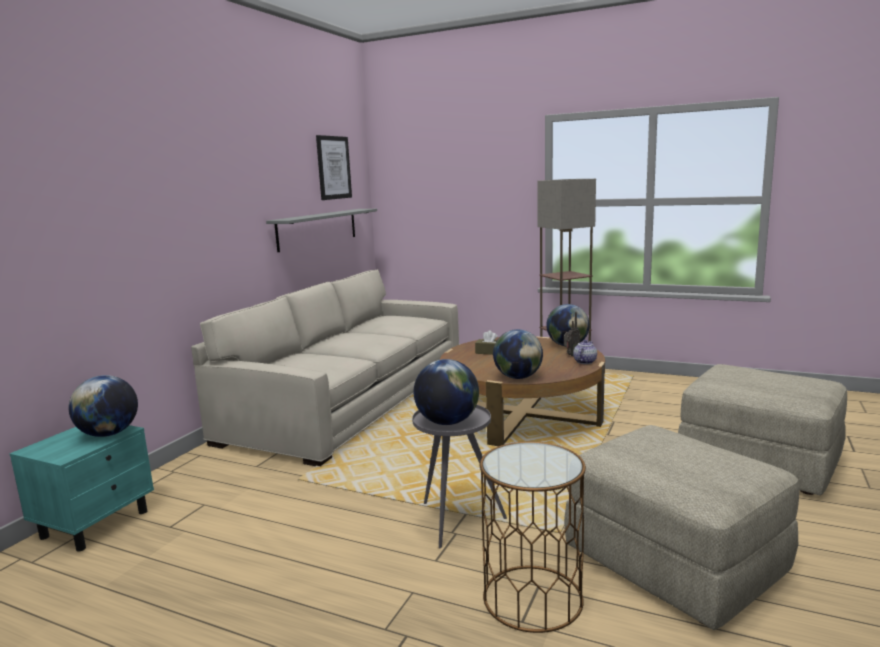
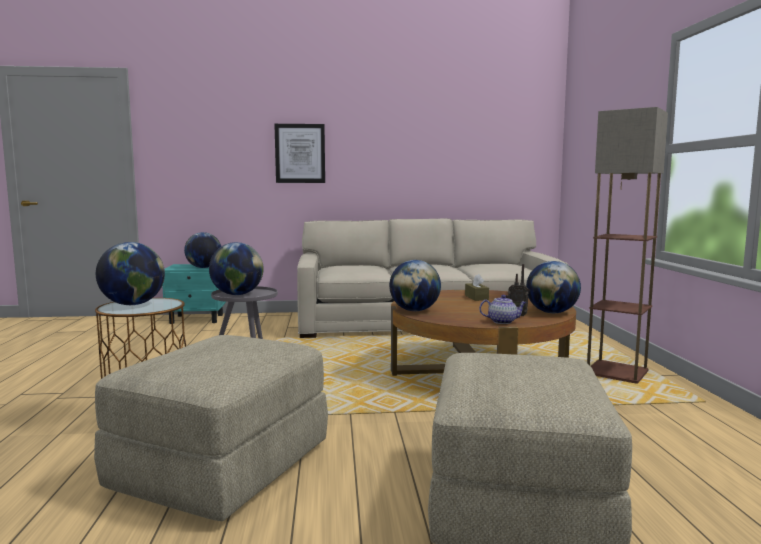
camera: 60 degrees right, 5 degrees down
grey shelf [266,209,377,252] -> none
picture [316,135,352,200] -> picture moved to [274,124,325,183]
none -> globe [96,242,165,305]

